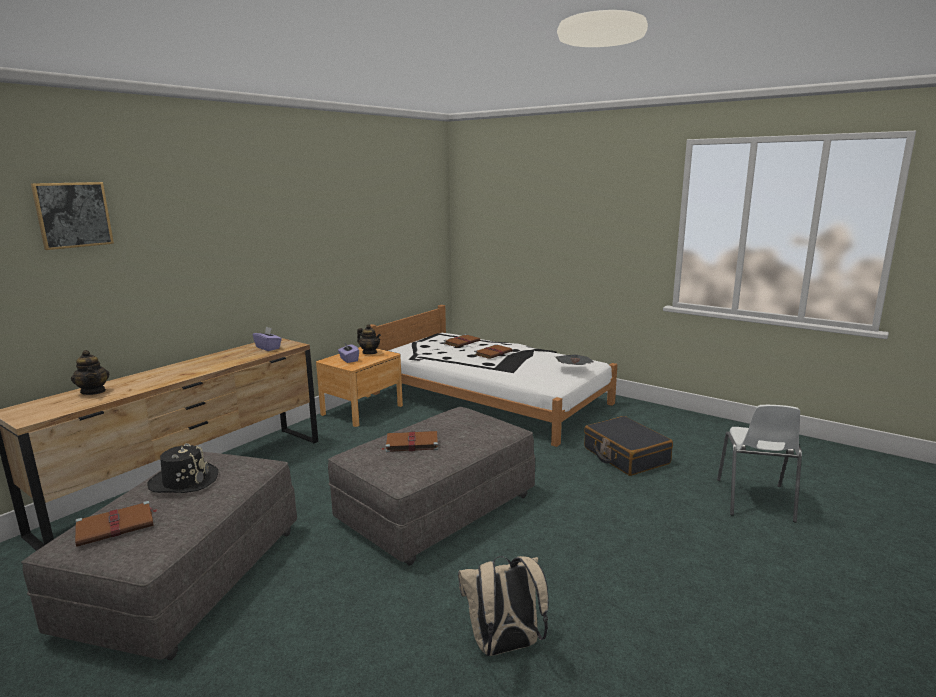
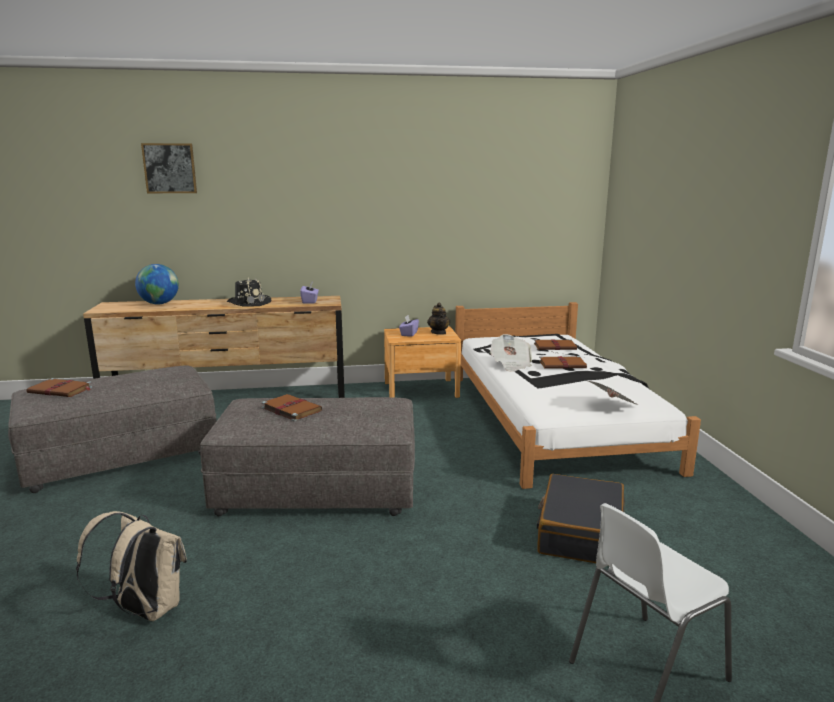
camera: 45 degrees right, 0 degrees up
teapot [71,350,109,395] -> globe [135,264,179,304]
black hat [147,443,219,493] -> black hat moved to [227,277,271,307]
none -> newspaper [490,334,532,372]

